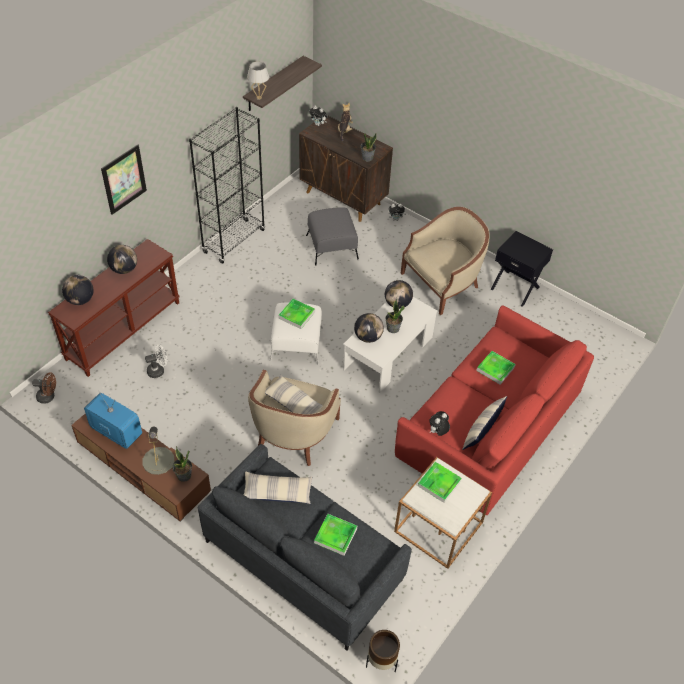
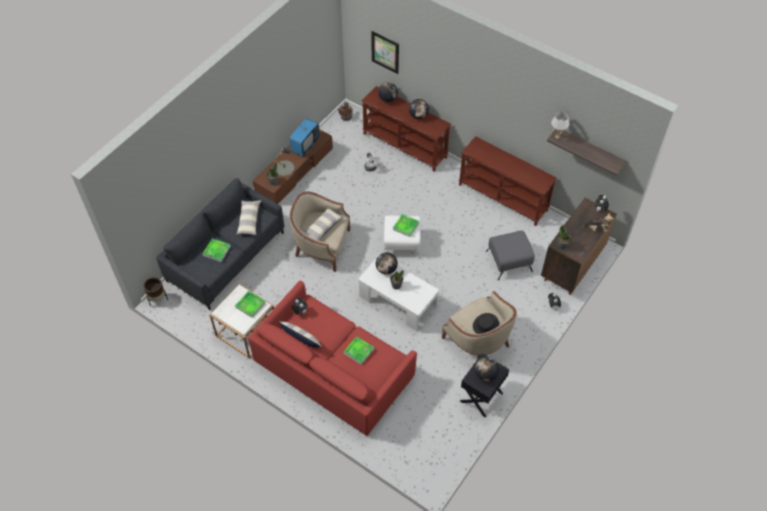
camera: 90 degrees right, 5 degrees up
picture [101,144,147,215] -> picture moved to [371,31,399,74]
black bookcase [189,107,265,264] -> brown console table [459,136,557,226]
globe [385,280,413,309] -> globe moved to [475,357,499,382]
none -> black hat [473,313,499,334]

